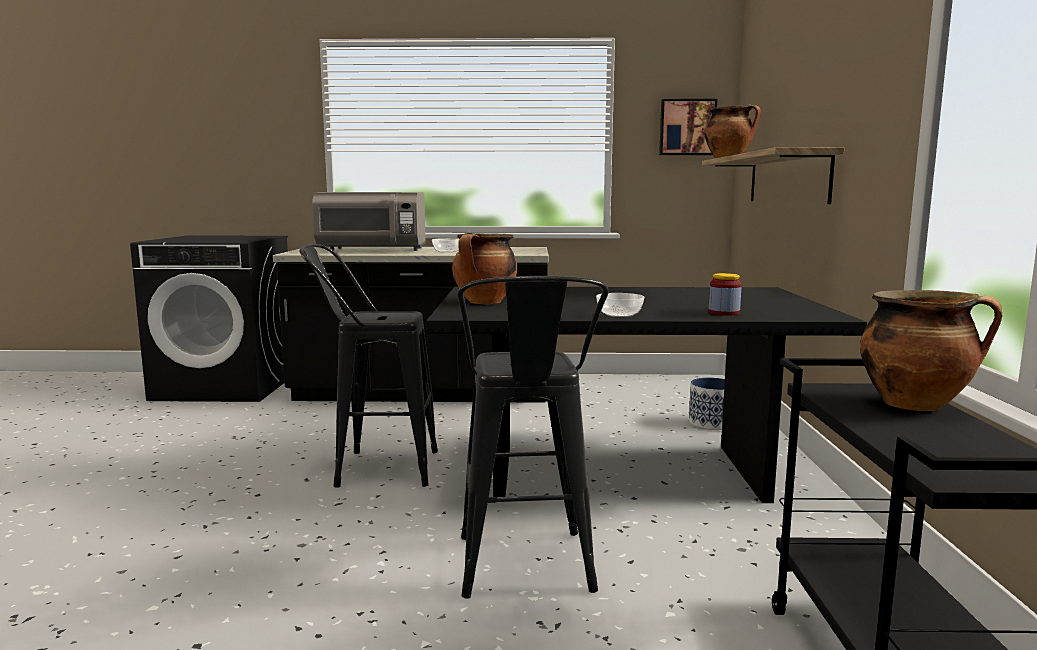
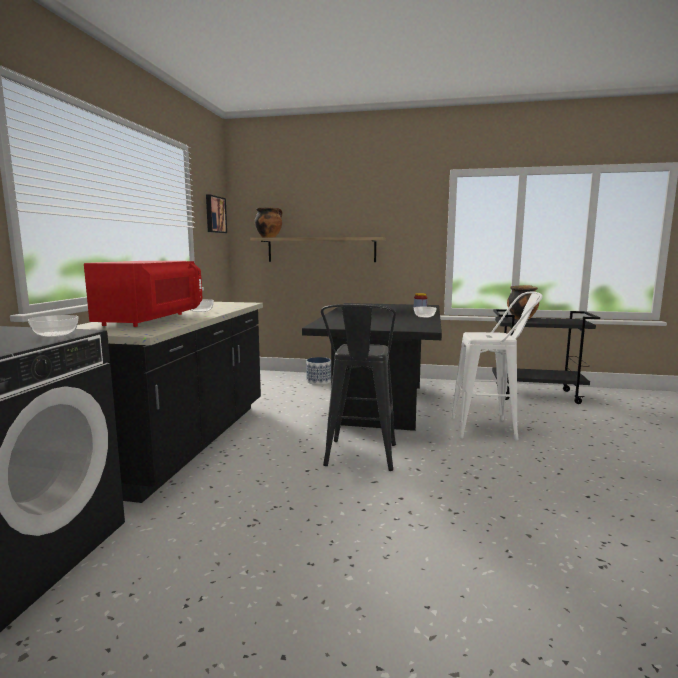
camera: 80 degrees left, 0 degrees up
grey microwave [312,192,426,251] -> red microwave [84,261,202,327]
cooking pot [452,233,517,304] -> none
black stool [458,276,609,599] -> white stool [451,291,543,440]
none -> bowl [28,315,79,337]

